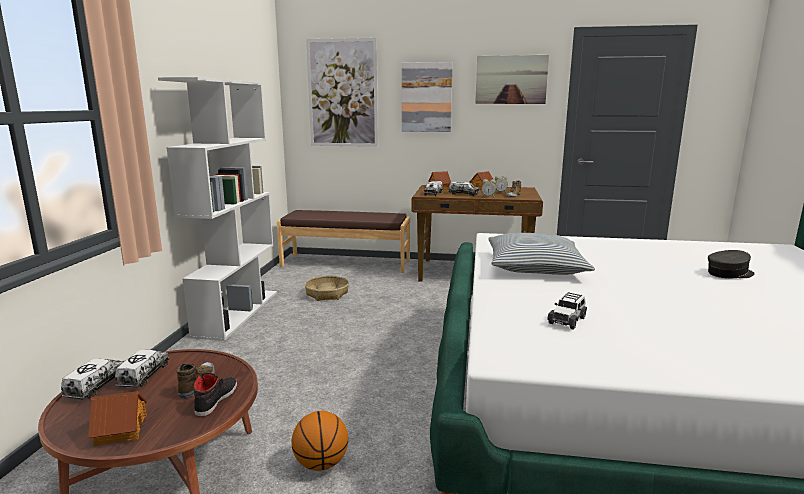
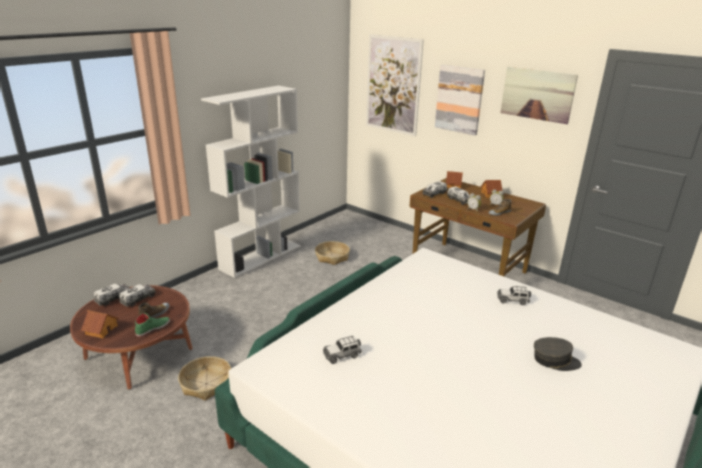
camera: 30 degrees right, 10 degrees up
black shoe [193,373,237,417] -> green shoe [135,313,170,337]
brown bench [277,210,410,273] -> none
basketball [292,411,348,471] -> basket [178,356,231,401]
pillow [488,233,595,275] -> none
none -> toy car [497,286,531,305]

